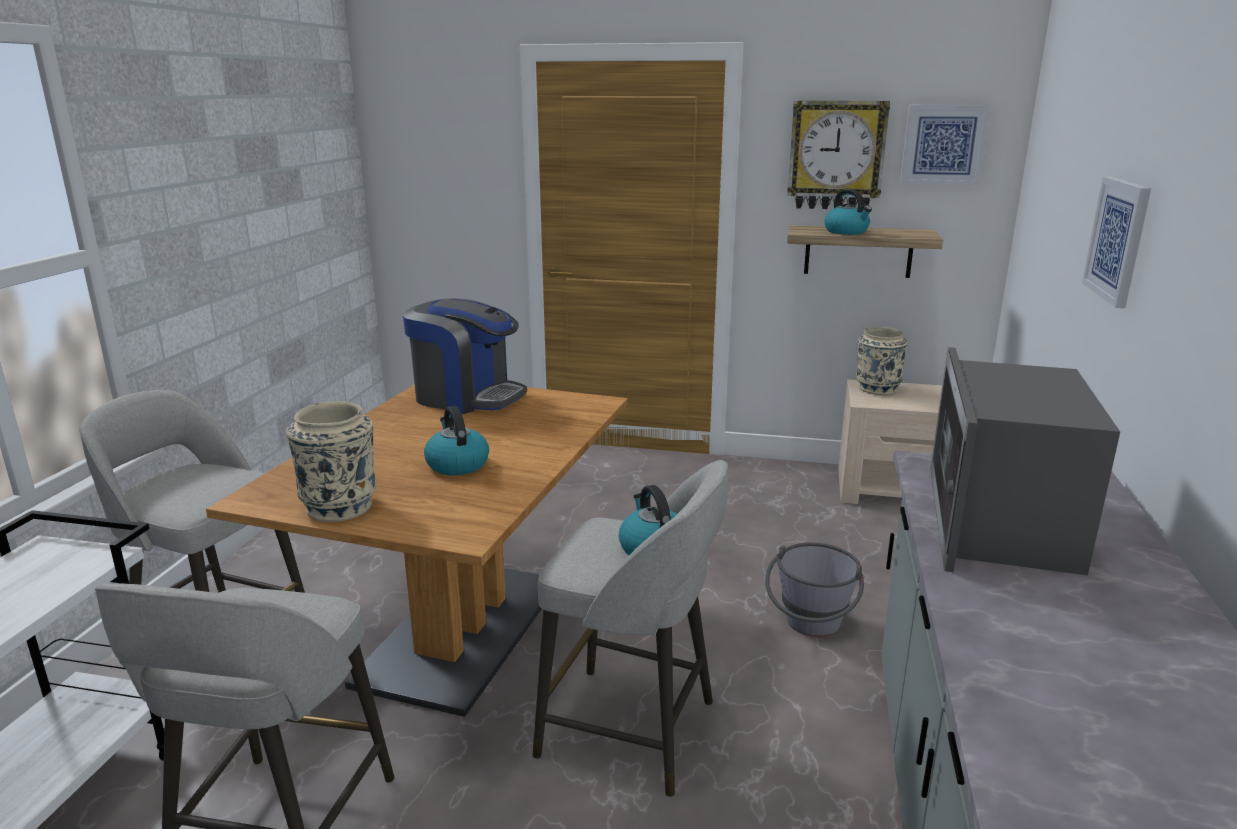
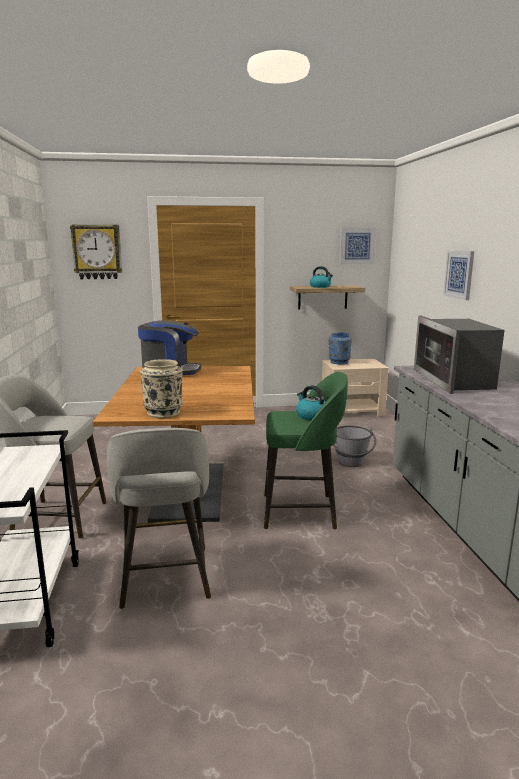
camera: 20 degrees left, 5 degrees down
kettle [424,406,489,475] -> none
grey stool [533,460,729,797] -> green stool [264,372,348,530]
wall clock [787,101,890,209] -> wall clock moved to [70,224,122,279]
beige vase [856,327,908,395] -> blue vase [329,333,352,364]

